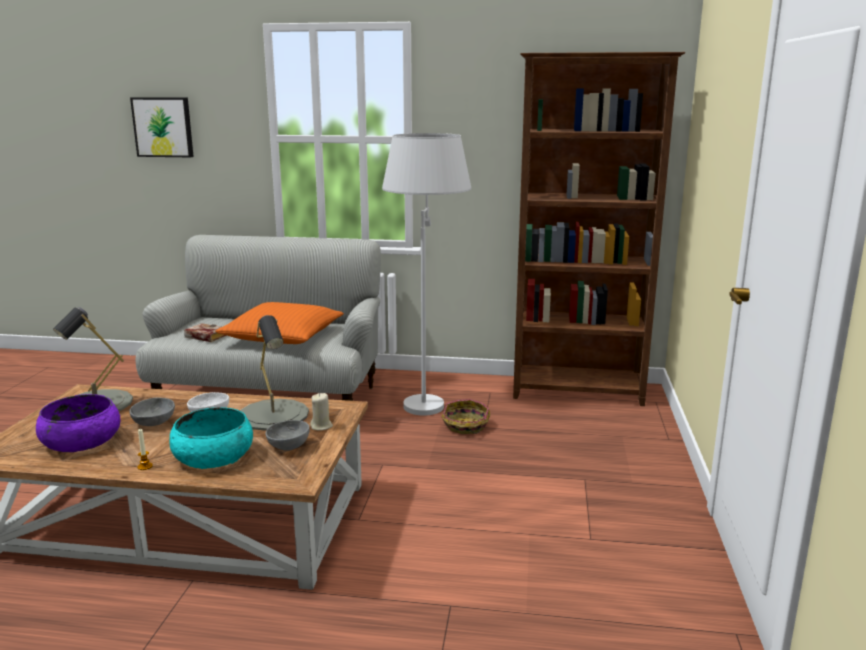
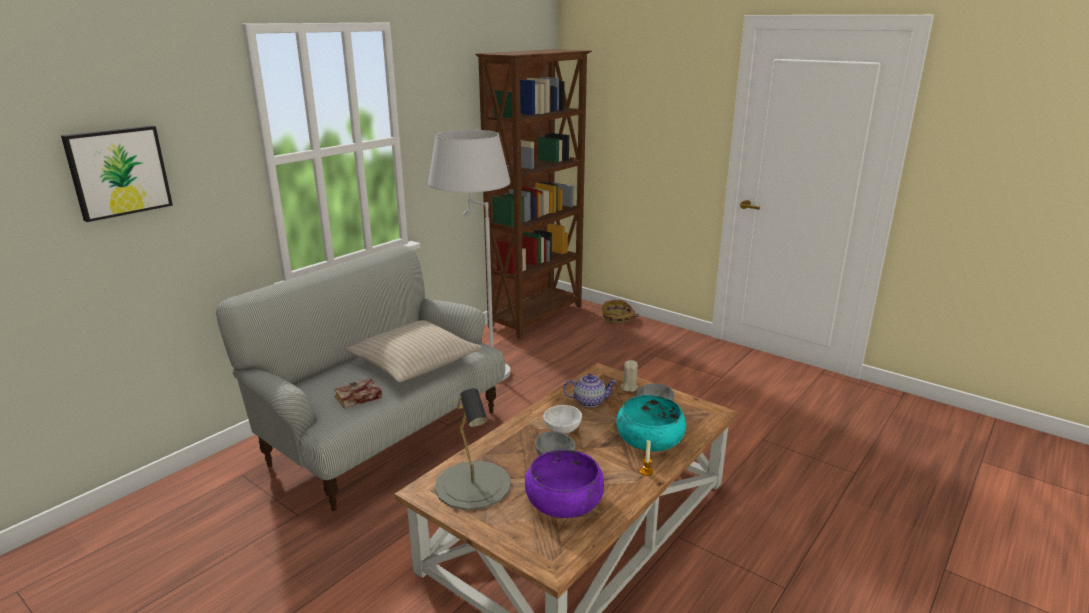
camera: 60 degrees left, 5 degrees up
orange pillow [215,302,344,344] -> beige pillow [345,320,482,382]
grey table lamp [240,315,309,431] -> teapot [563,374,617,407]
basket [442,399,490,434] -> basket moved to [602,300,639,324]

